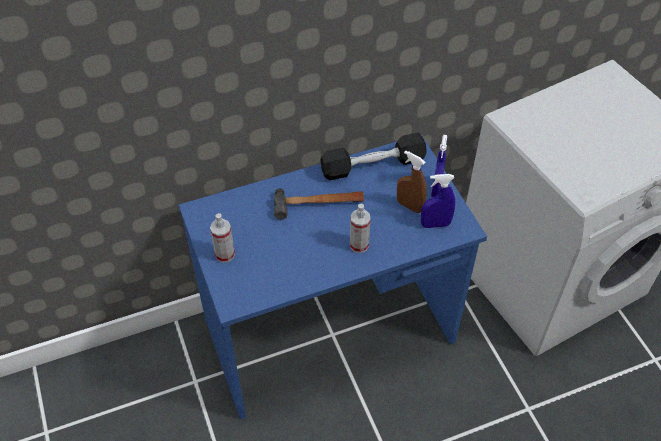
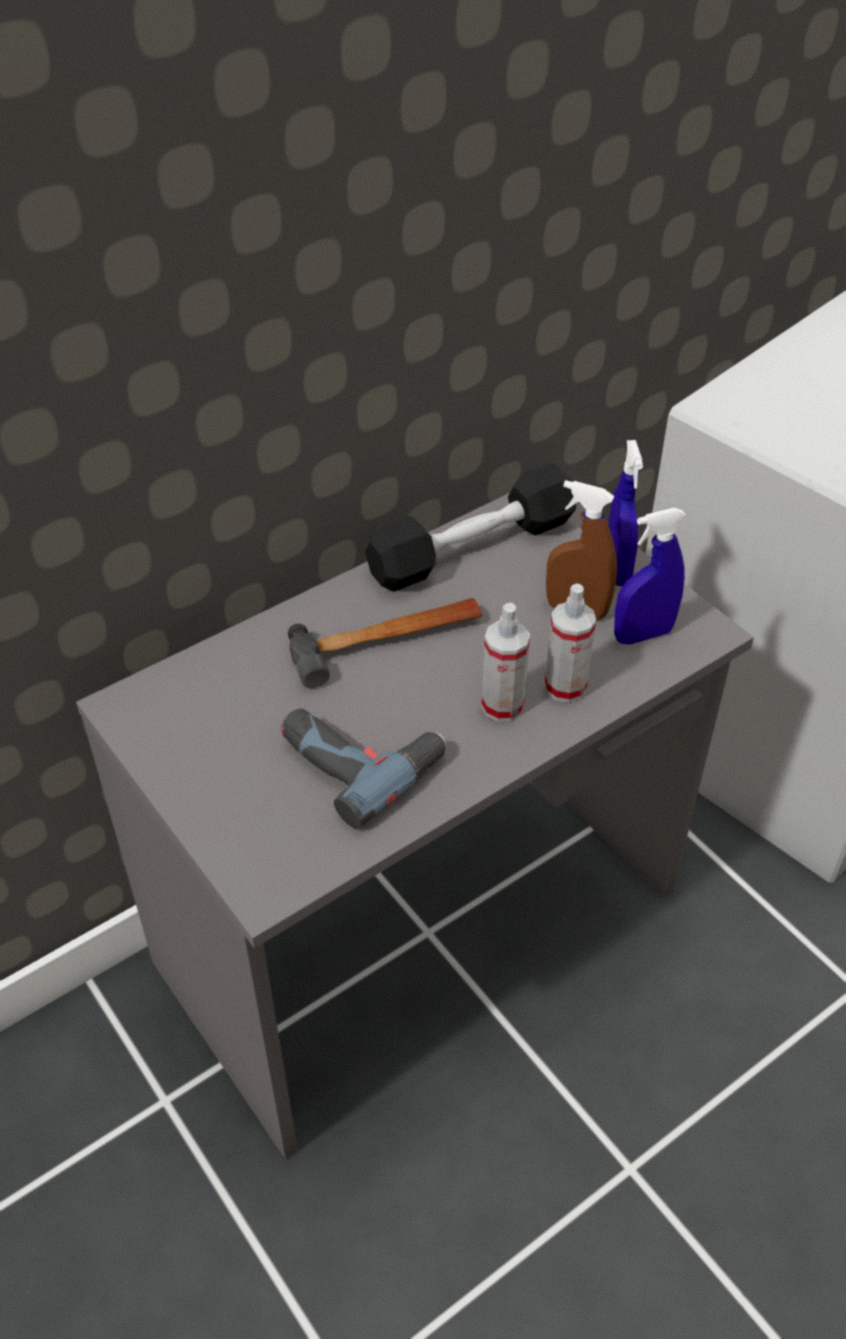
camera: 15 degrees left, 5 degrees down
blue desk [179,135,487,419] -> grey desk [76,493,754,1159]
spray bottle [210,213,235,263] -> spray bottle moved to [545,583,596,703]
none -> power drill [281,709,446,828]

